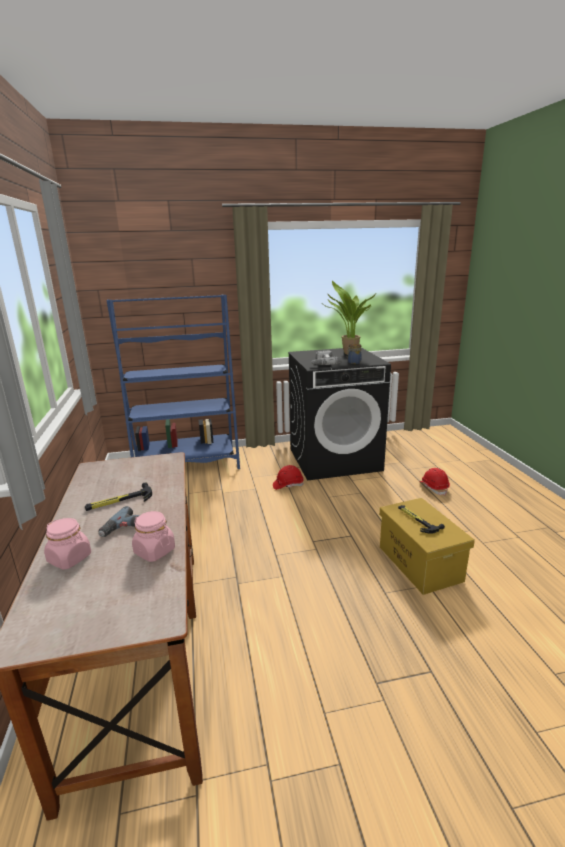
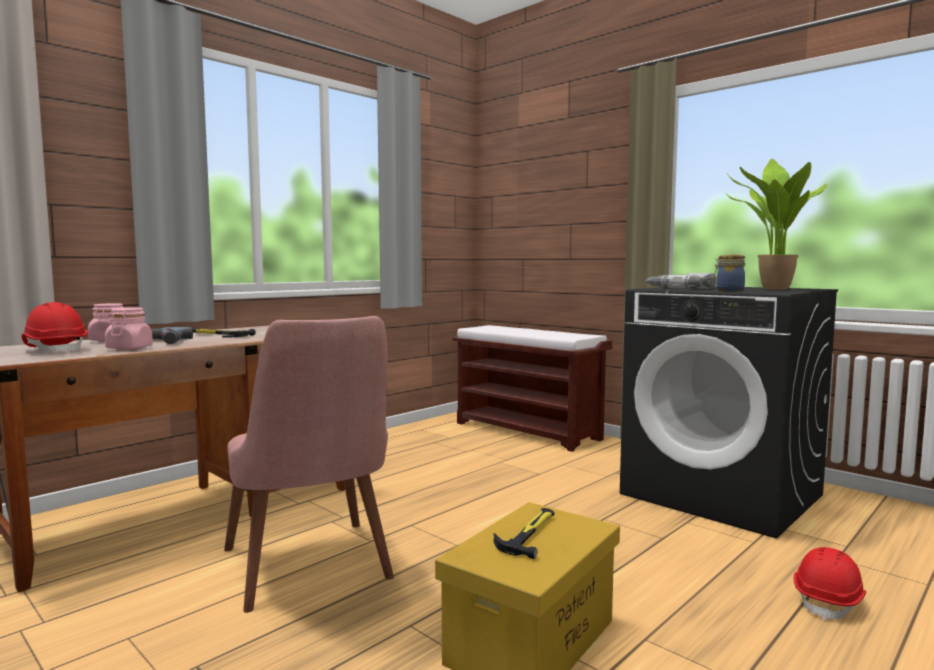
camera: 55 degrees right, 15 degrees down
blue bookcase [107,295,240,469] -> brown bench [452,325,612,452]
red hard hat [273,465,304,490] -> red hard hat moved to [22,302,88,354]
none -> pink chair [224,316,394,613]

